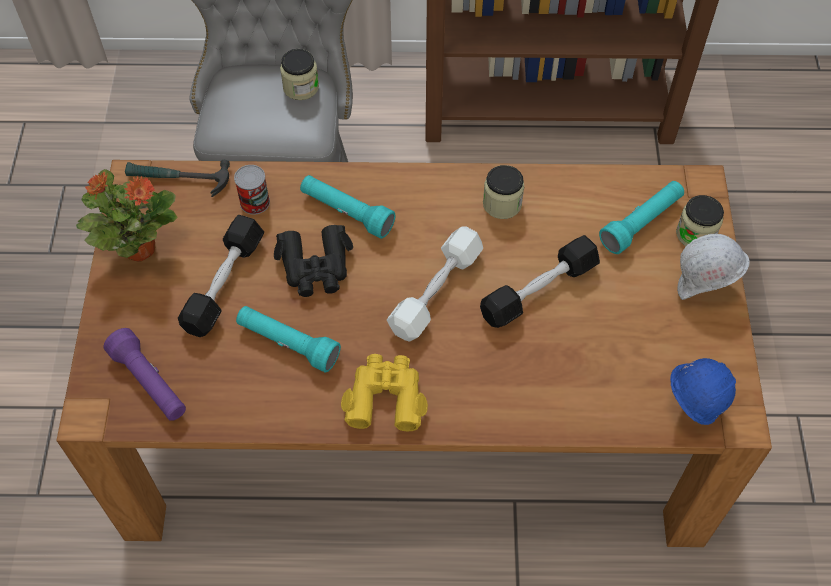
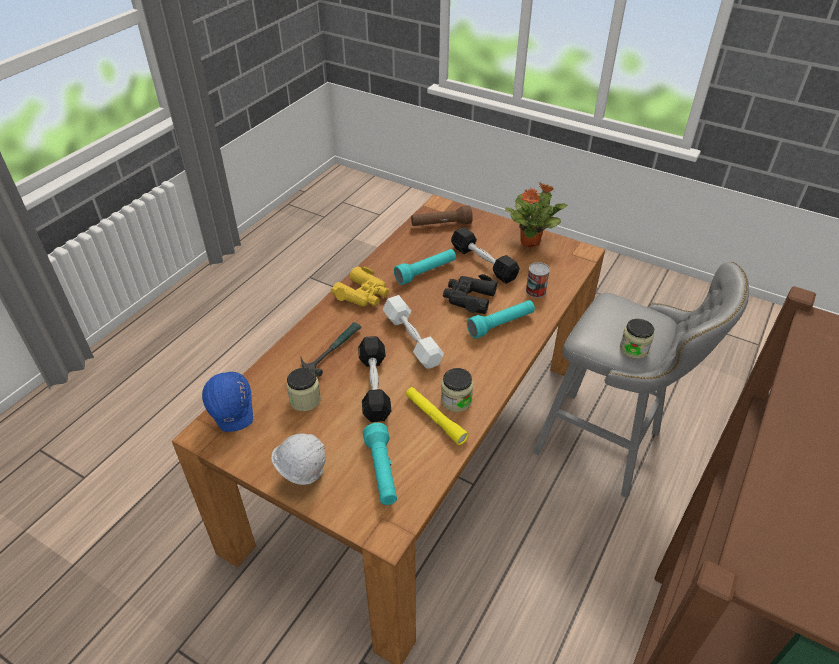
camera: 120 degrees right, 15 degrees down
purple flashlight [104,328,186,421] -> brown flashlight [411,206,473,226]
hammer [125,160,230,197] -> hammer moved to [301,322,362,377]
jar [676,195,724,246] -> jar moved to [287,368,321,411]
none -> yellow flashlight [406,387,469,445]

